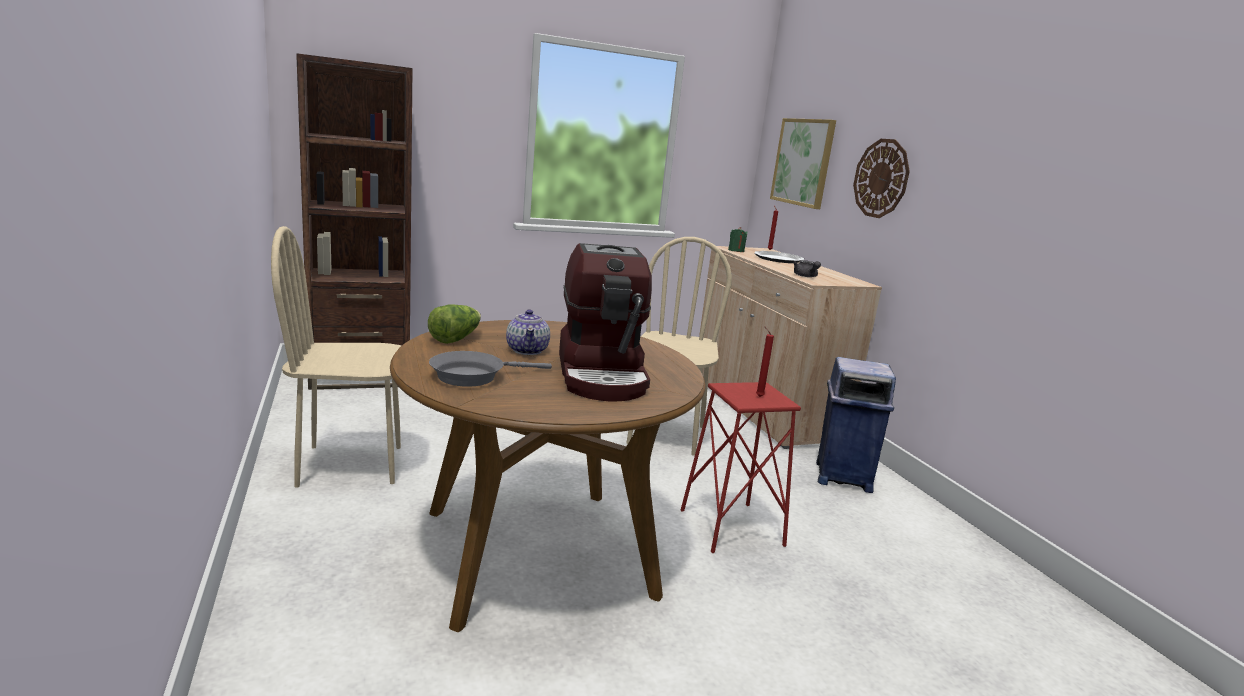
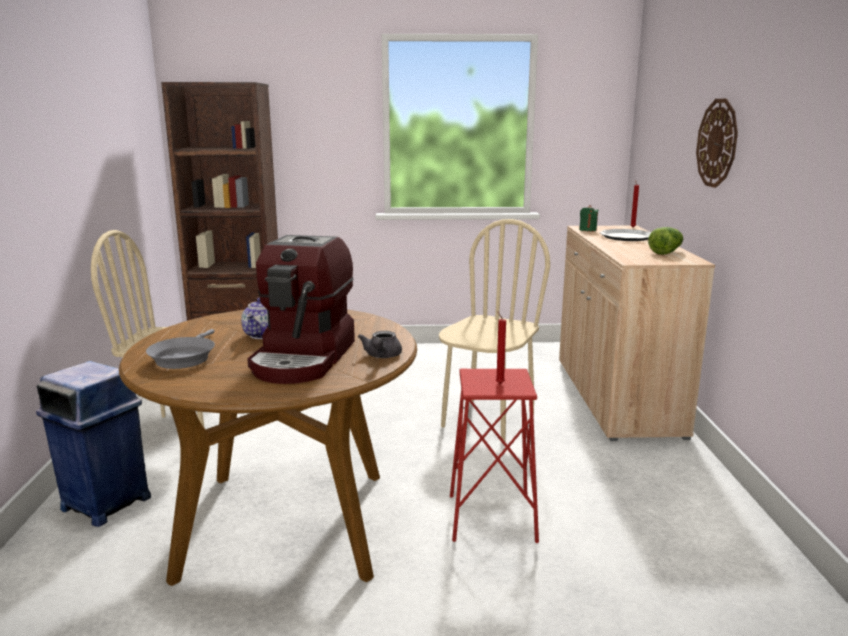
camera: 20 degrees right, 0 degrees up
lettuce [428,304,481,344] -> lettuce moved to [648,227,683,255]
grey frying pan [429,351,552,387] -> grey frying pan turned 75 degrees counterclockwise [146,329,215,369]
picture [770,118,836,209] -> none
grey teapot [793,260,821,277] -> grey teapot moved to [358,331,402,358]
blue trash can [816,357,896,493] -> blue trash can moved to [36,361,151,527]

